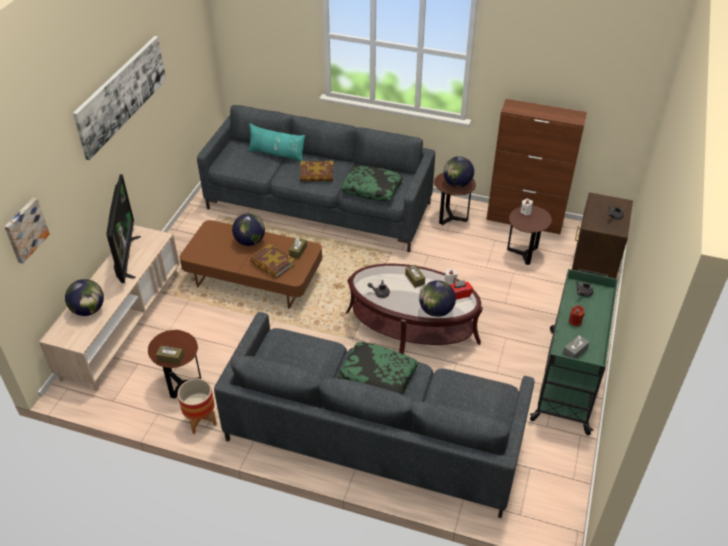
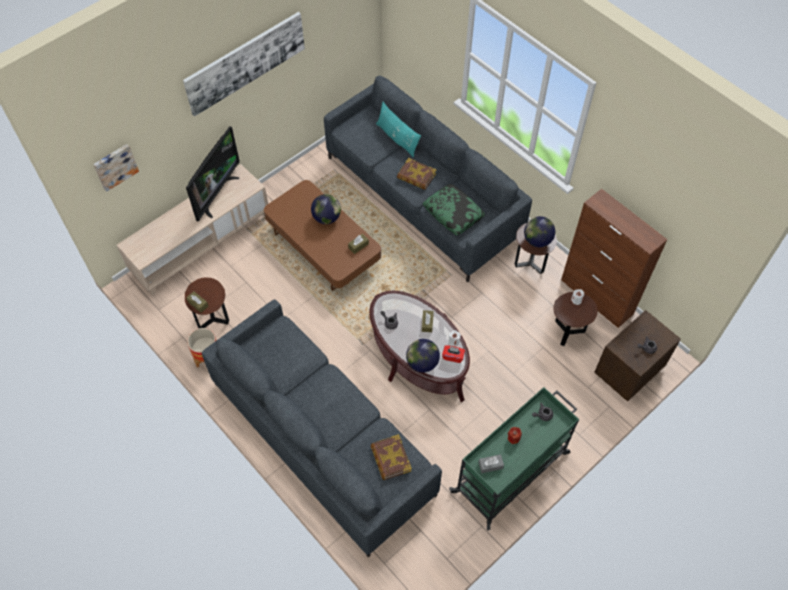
camera: 30 degrees right, 15 degrees up
globe [65,279,104,316] -> none
book [250,244,295,279] -> book moved to [371,434,412,480]
pillow [338,342,418,395] -> none

